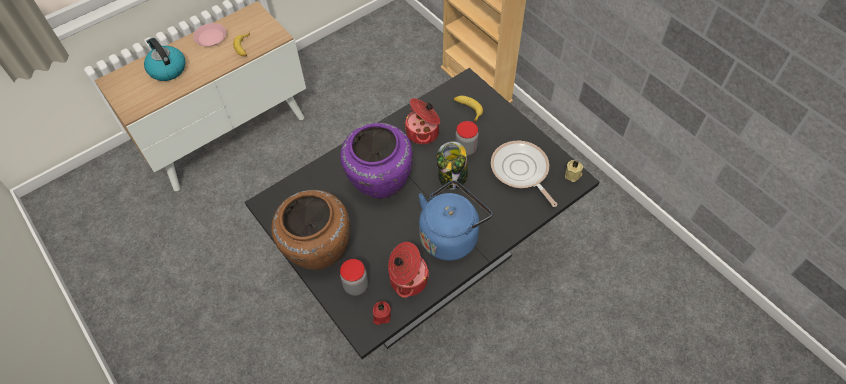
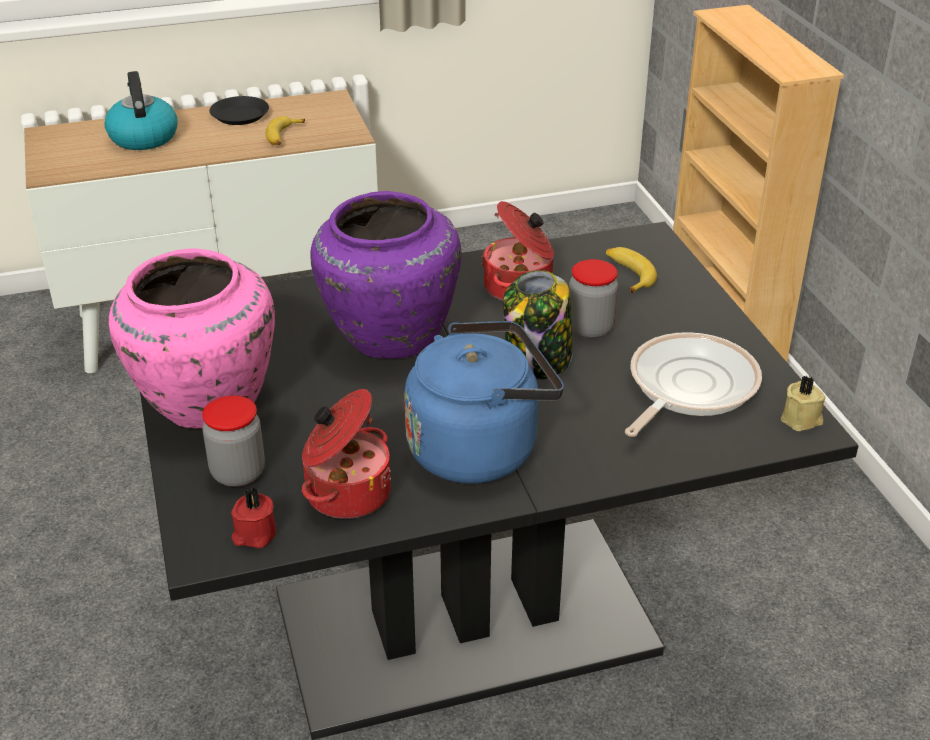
camera: 20 degrees right, 20 degrees down
pink plate [193,23,226,46] -> black plate [209,96,269,125]
brown vase [271,190,350,270] -> pink vase [109,248,275,429]
frying pan [491,141,558,207] -> frying pan turned 45 degrees clockwise [625,332,762,437]

